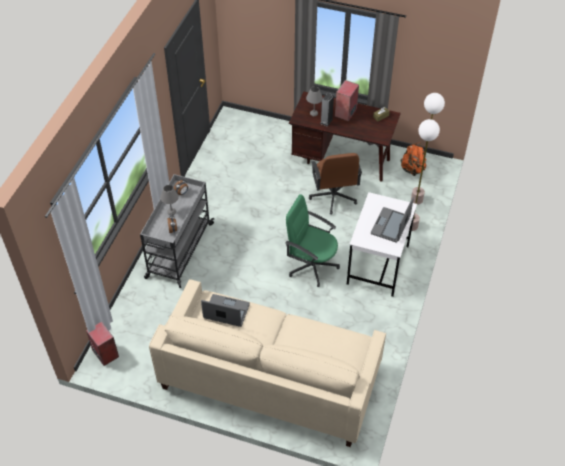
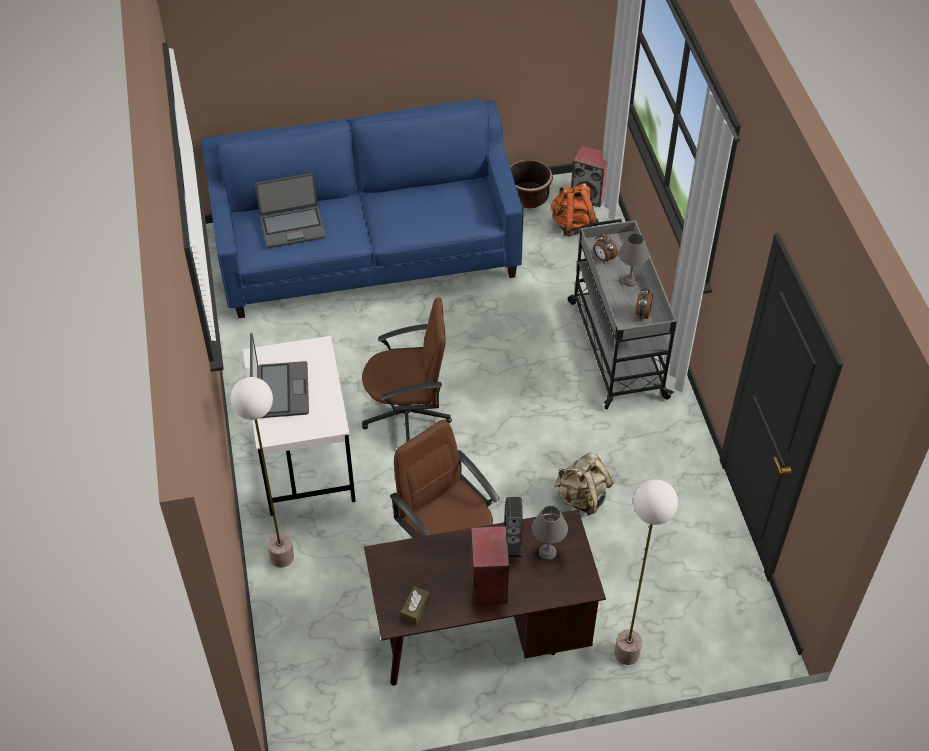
camera: 150 degrees right, 0 degrees up
beige sofa [149,279,386,447] -> blue sofa [201,99,524,318]
laptop [201,294,250,327] -> laptop moved to [255,173,326,248]
green office chair [285,194,340,287] -> brown office chair [362,298,452,442]
orange backpack [401,142,426,176] -> orange backpack moved to [551,183,599,236]
floor lamp [411,93,445,205] -> floor lamp moved to [614,479,678,665]
none -> brown planter [510,160,553,208]
none -> beige backpack [554,453,614,516]

